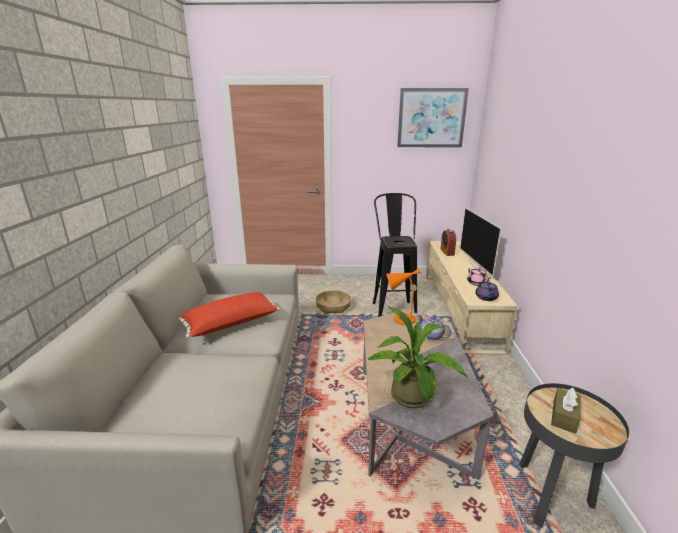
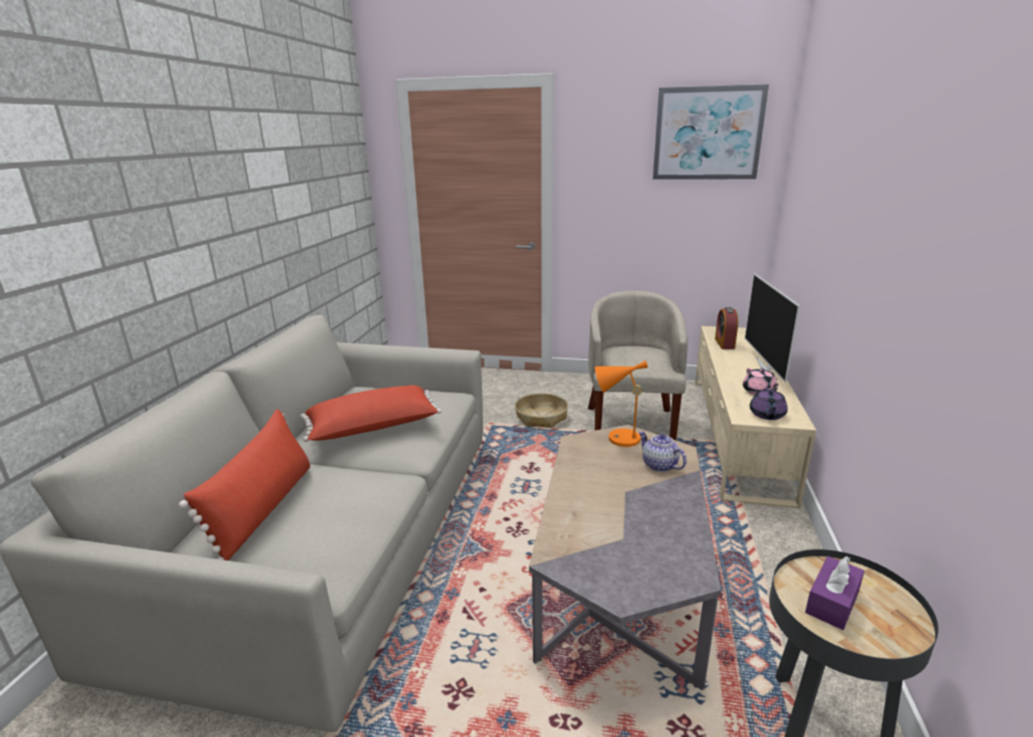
camera: 10 degrees right, 0 degrees up
potted plant [367,306,468,408] -> none
black stool [373,193,417,317] -> beige armchair [588,291,688,440]
brown tissue box [551,387,581,434] -> purple tissue box [805,556,864,630]
none -> red pillow [179,409,310,561]

